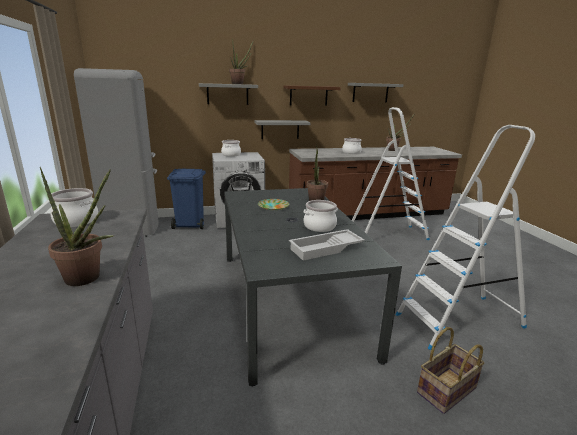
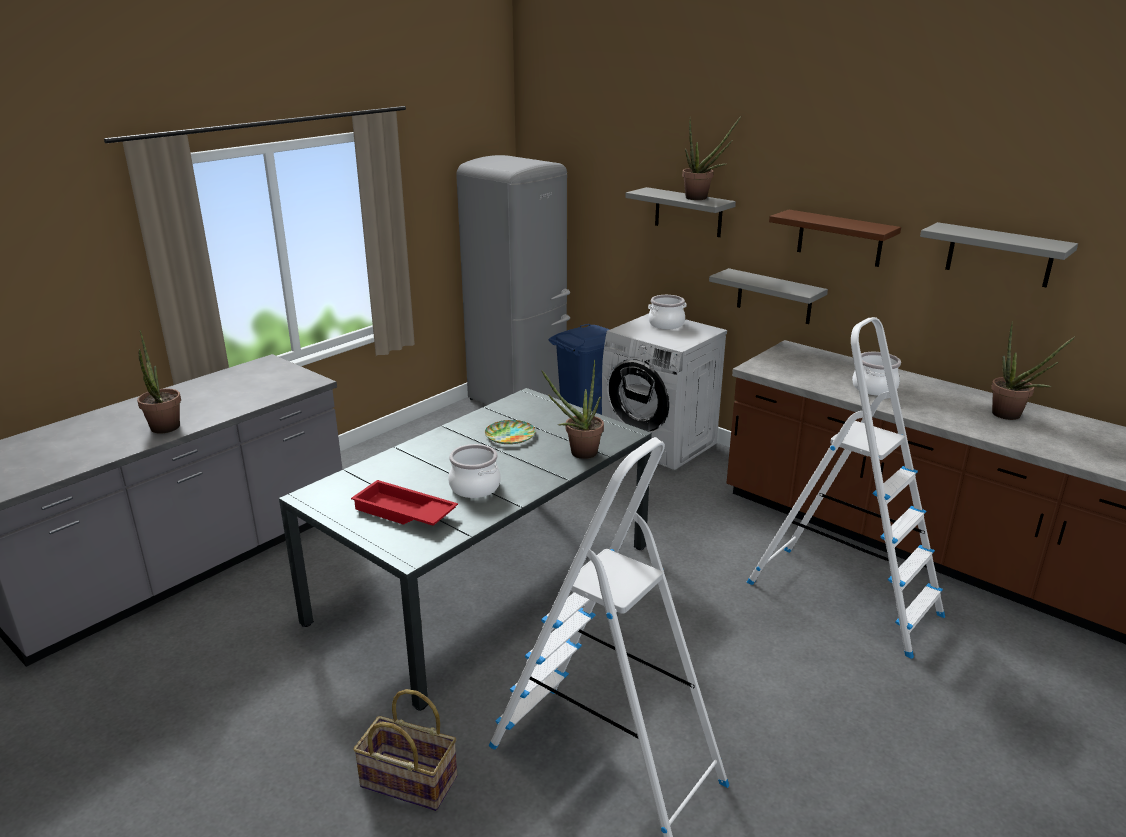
camera: 55 degrees right, 5 degrees up
cooking pot [51,188,98,227] -> none
white tray [289,229,365,261] -> red tray [351,480,458,526]

